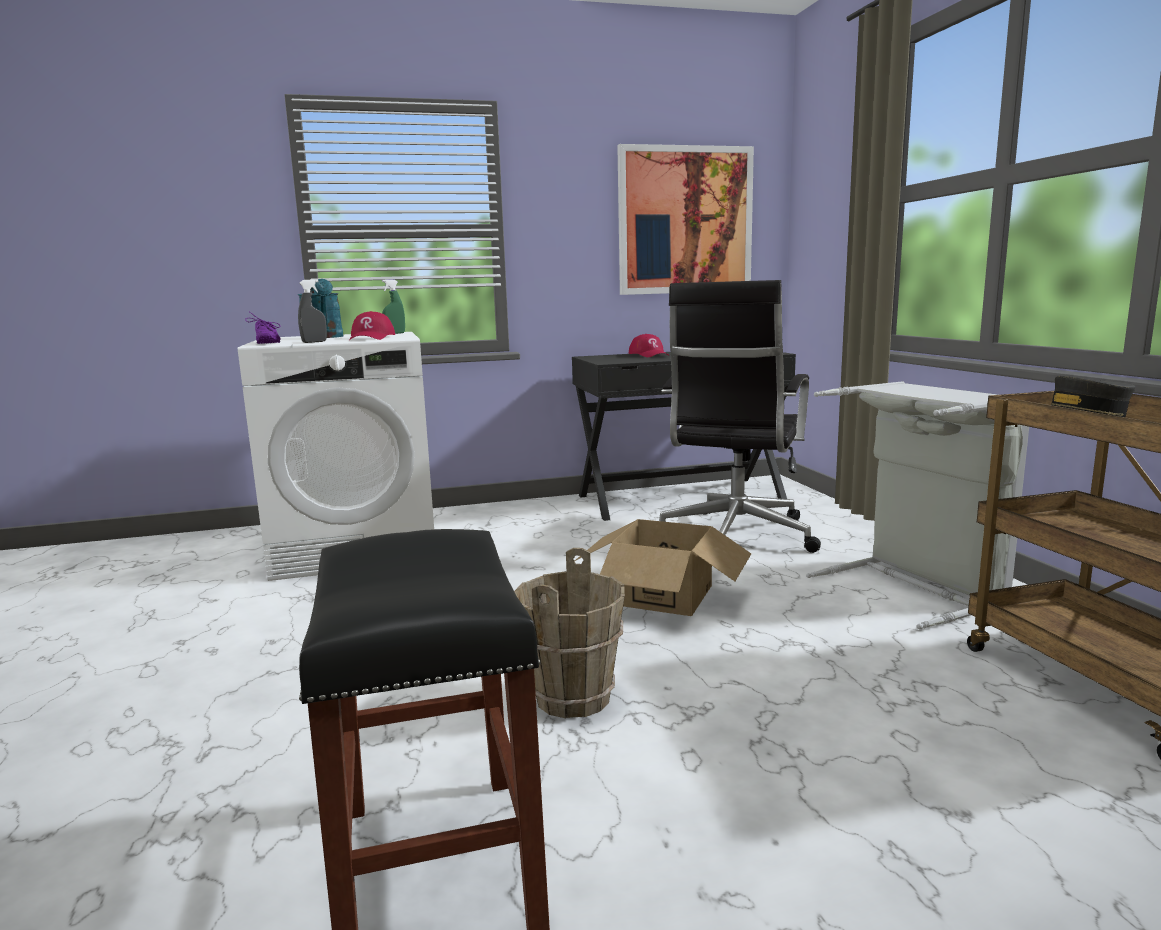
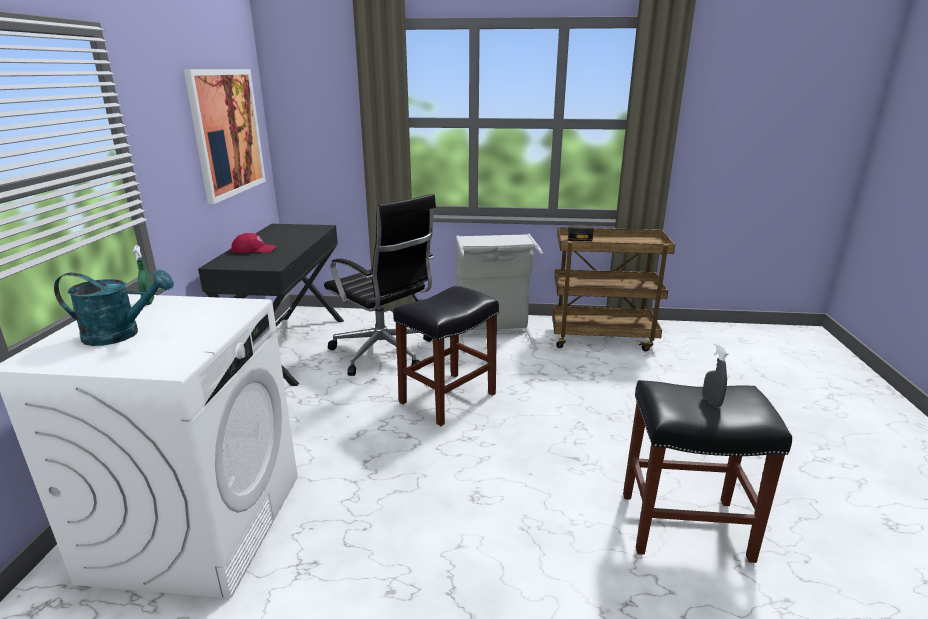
camera: 70 degrees left, 10 degrees up
purple shoe [245,312,281,344] -> none
grey spray bottle [298,279,327,343] -> grey spray bottle moved to [703,343,729,407]
red cap [350,311,395,340] -> none
brown bucket [514,548,625,718] -> none
cardboard box [575,519,751,616] -> black stool [393,286,499,426]

